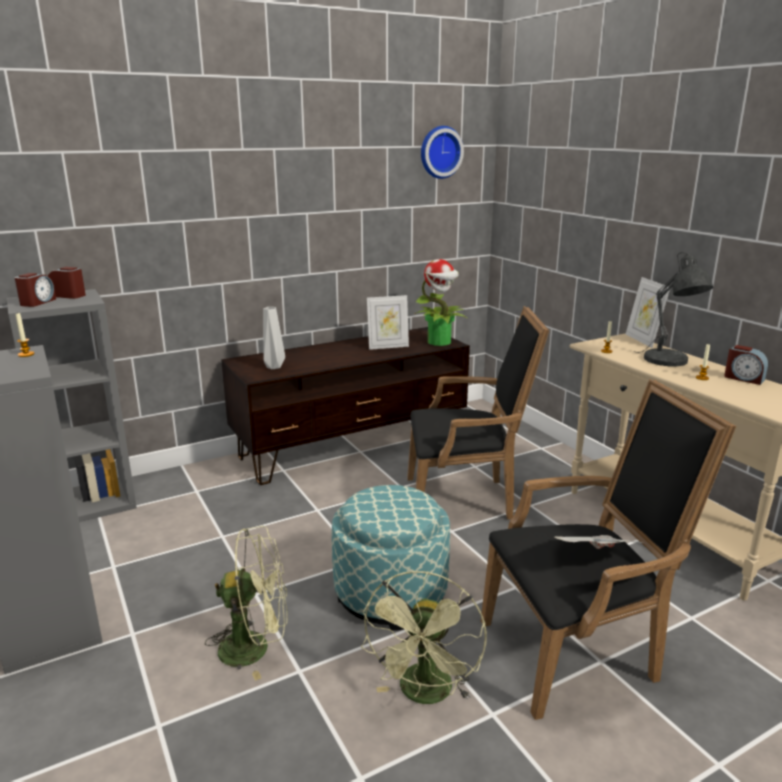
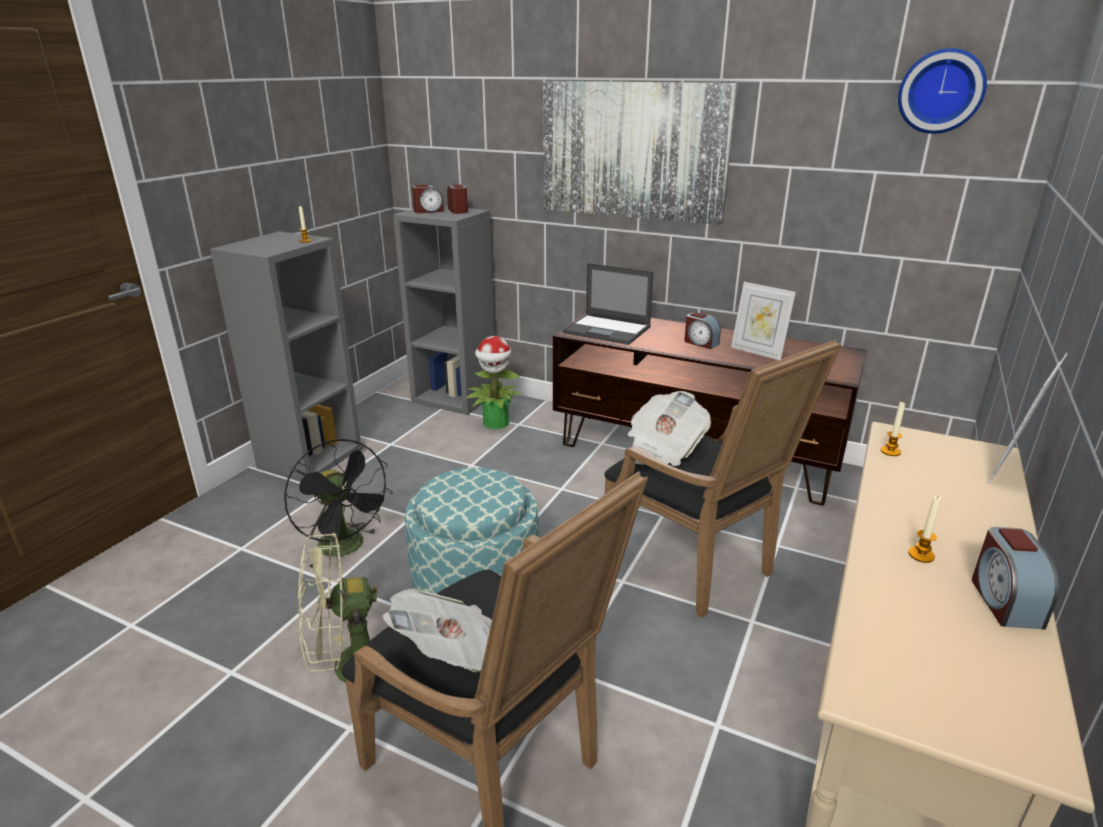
camera: 55 degrees right, 5 degrees up
green fan [205,526,288,681] -> black fan [284,439,393,568]
grey vase [263,307,285,369] -> laptop [563,263,654,345]
potted plant [415,259,468,346] -> potted plant moved to [465,336,522,429]
grey table lamp [634,253,713,366] -> none
none -> picture [543,81,738,225]
none -> newspaper [628,391,711,466]
none -> alarm clock [684,312,721,349]

